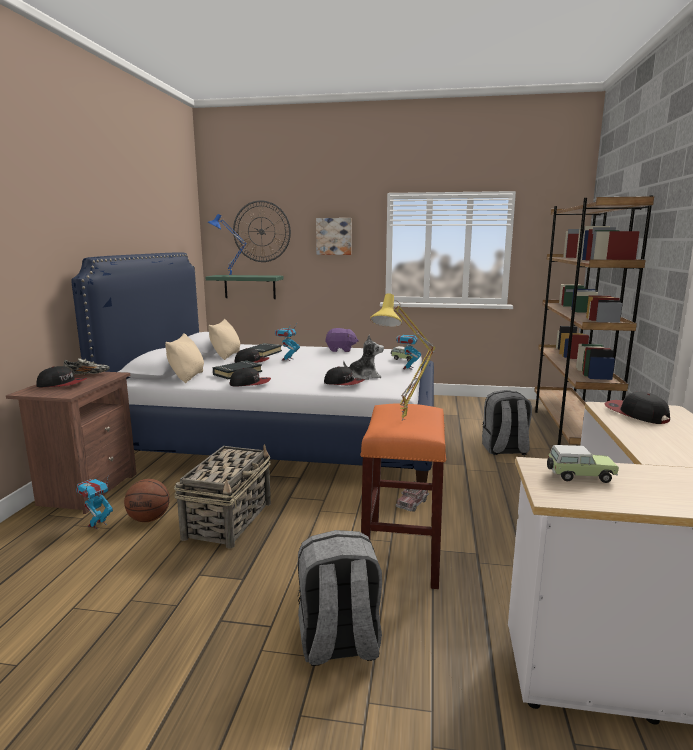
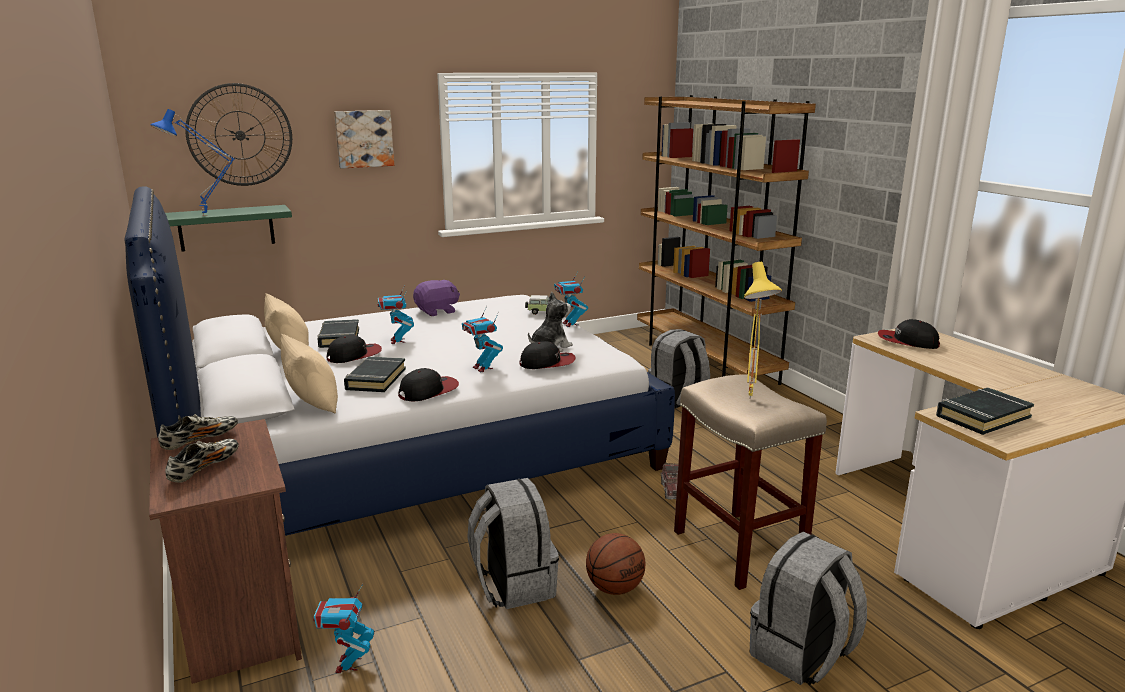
camera: 35 degrees left, 5 degrees up
cap [36,366,87,387] -> shoe [165,439,239,483]
basketball [124,479,170,522] -> basketball moved to [586,533,645,595]
basket [174,444,271,549] -> grey backpack [467,478,559,609]
orange stool [360,404,446,589] -> beige stool [674,375,827,590]
toy car [547,445,619,483] -> black book [936,387,1034,435]
none -> toy robot [462,306,503,372]

